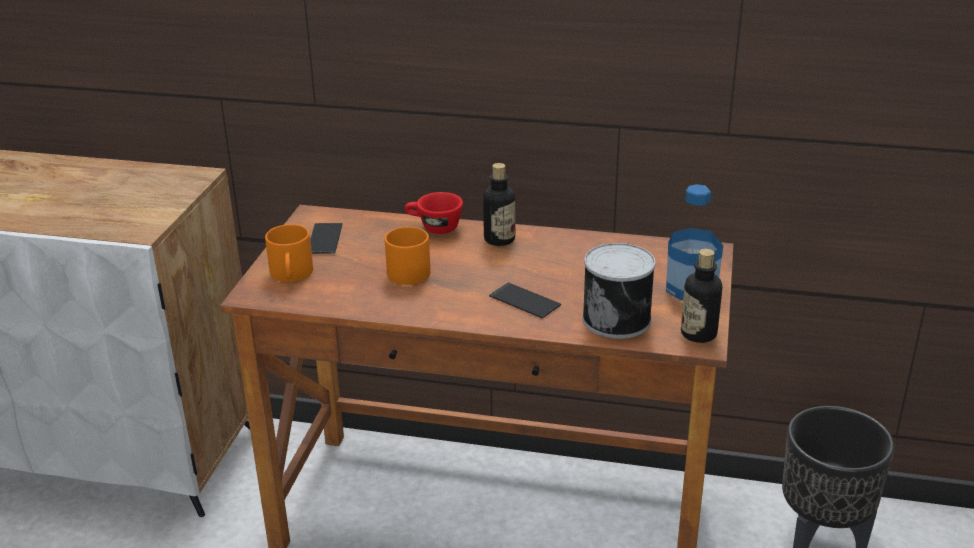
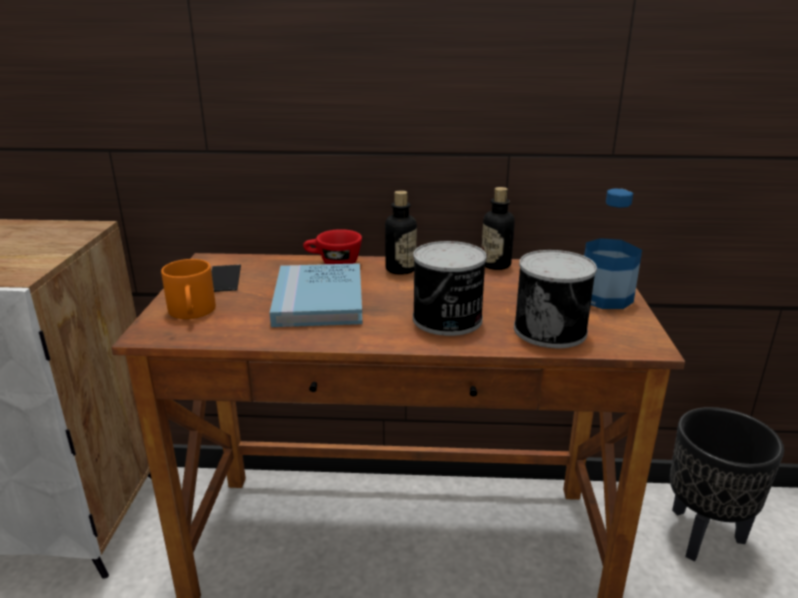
camera: 10 degrees left, 5 degrees down
orange mug [385,227,430,285] -> blue book [270,263,363,327]
phone [489,282,561,319] -> can [413,241,487,336]
bottle [681,249,722,343] -> bottle moved to [482,187,515,270]

